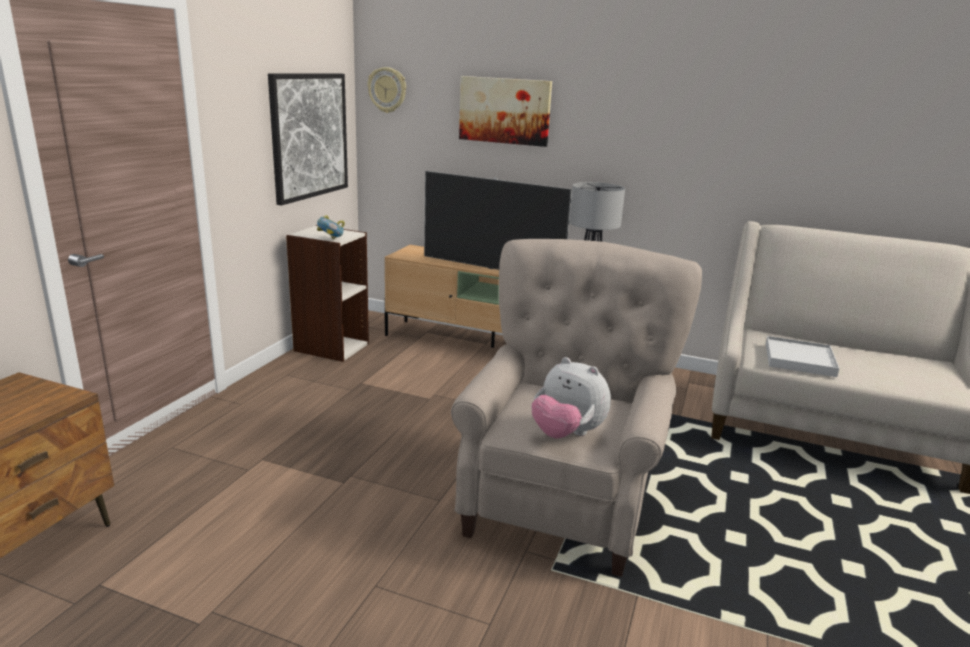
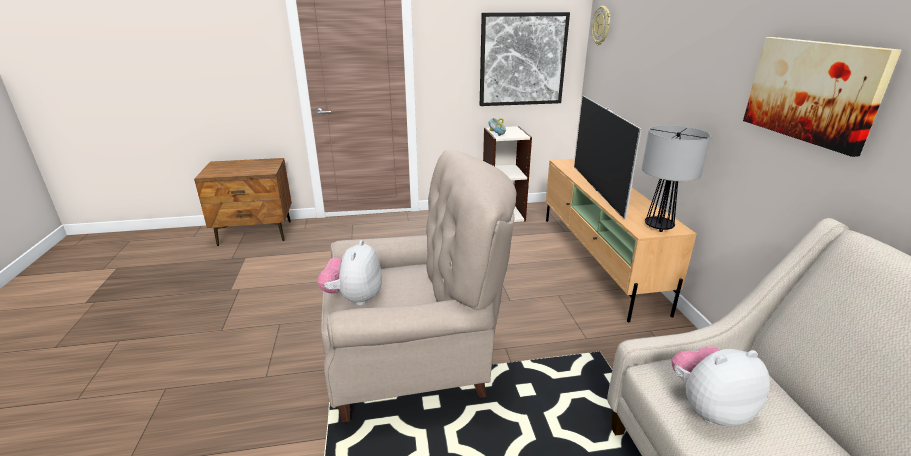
camera: 60 degrees right, 5 degrees up
picture [459,76,552,147] -> picture moved to [743,37,902,157]
white tray [766,336,840,377] -> plush toy [672,346,770,427]

